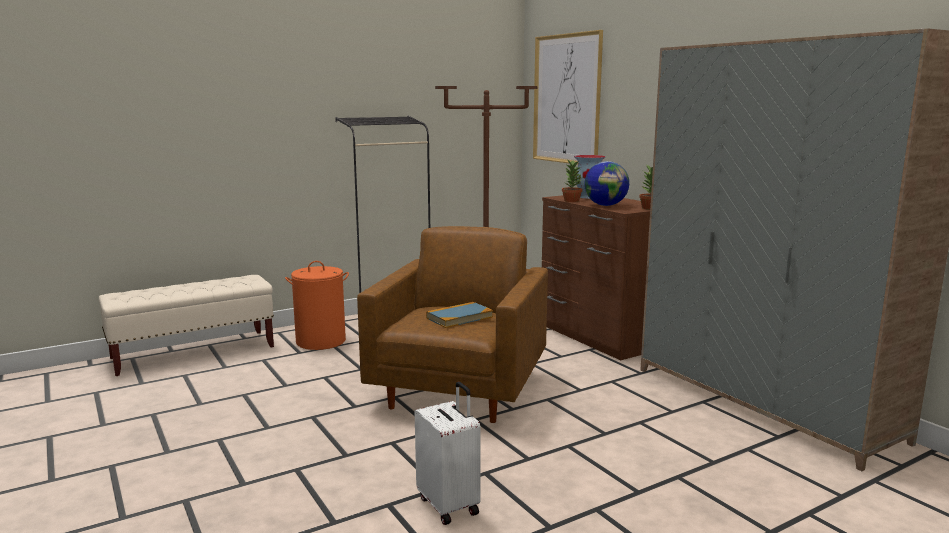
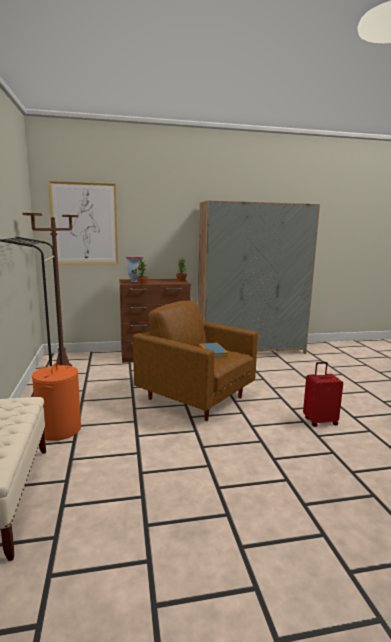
camera: 70 degrees left, 0 degrees up
white suitcase [415,382,481,525] -> red suitcase [303,362,343,427]
globe [584,161,629,206] -> none

